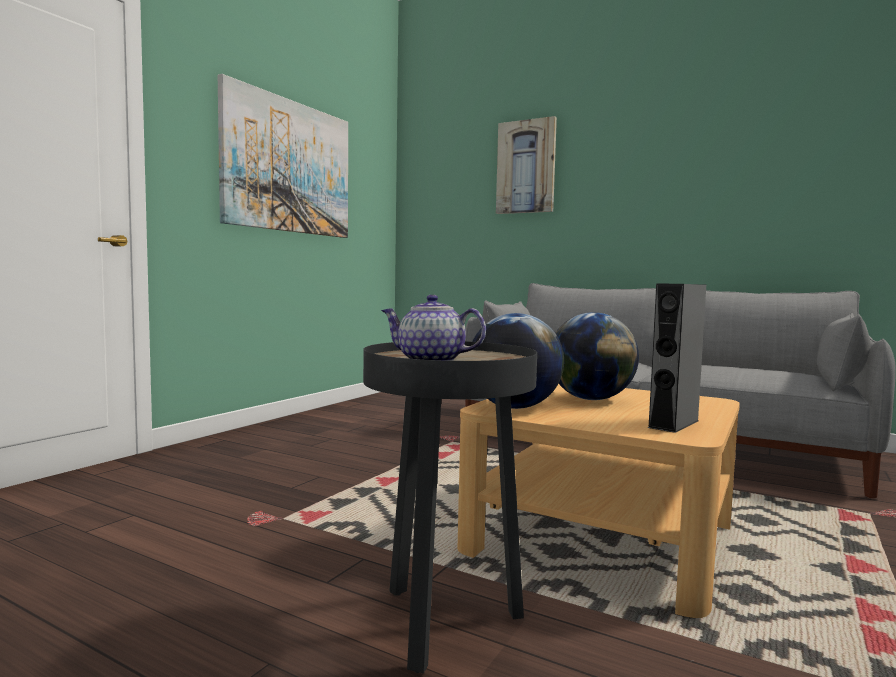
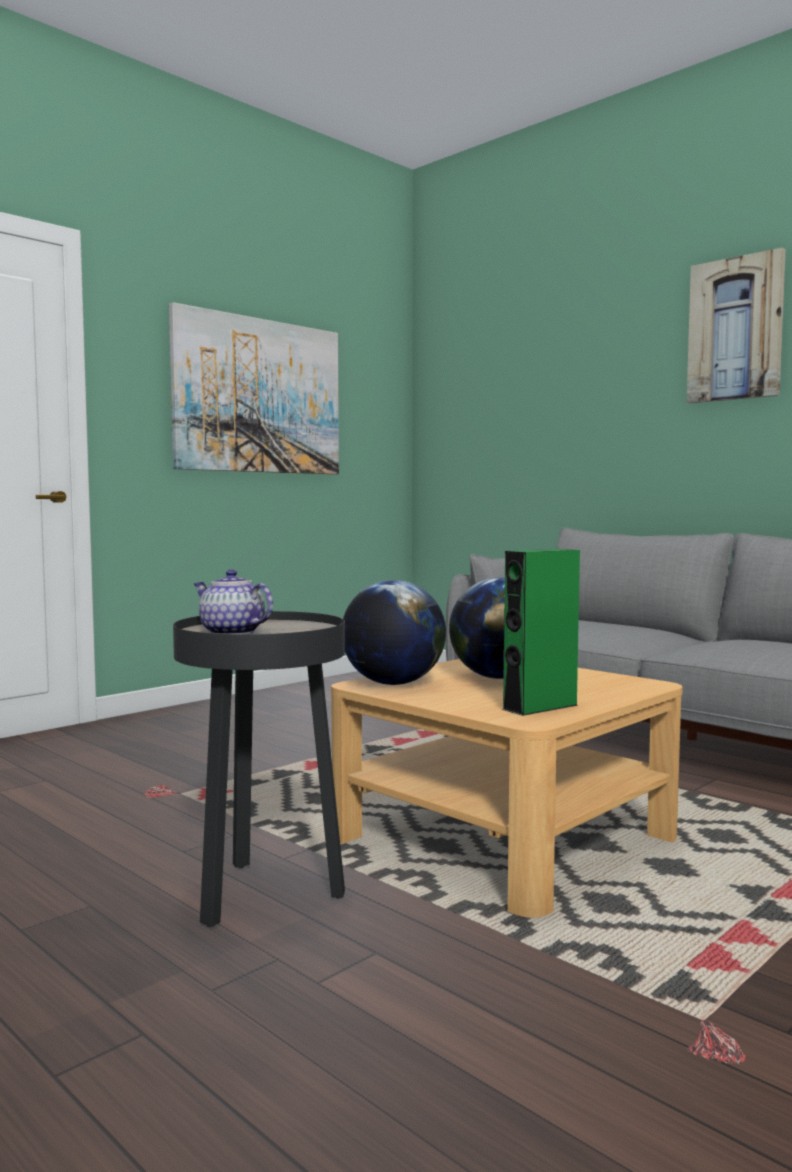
camera: 15 degrees right, 0 degrees up
picture [496,116,557,214] -> picture moved to [687,247,786,403]
grey speaker [648,283,706,433] -> green speaker [501,549,580,716]

